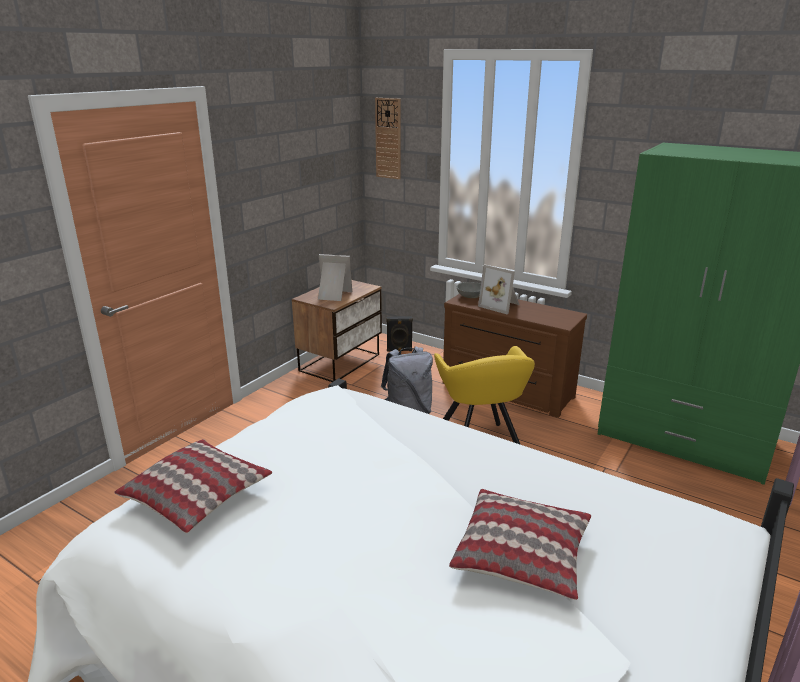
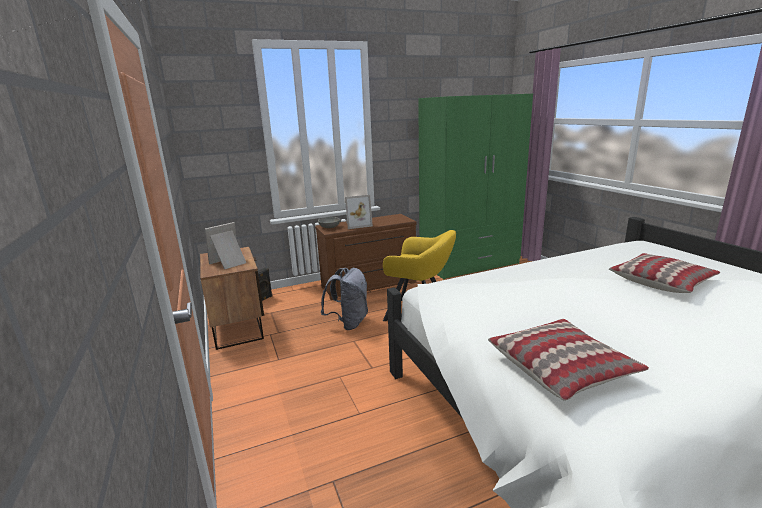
camera: 55 degrees left, 5 degrees down
wall clock [375,98,401,179] -> none

